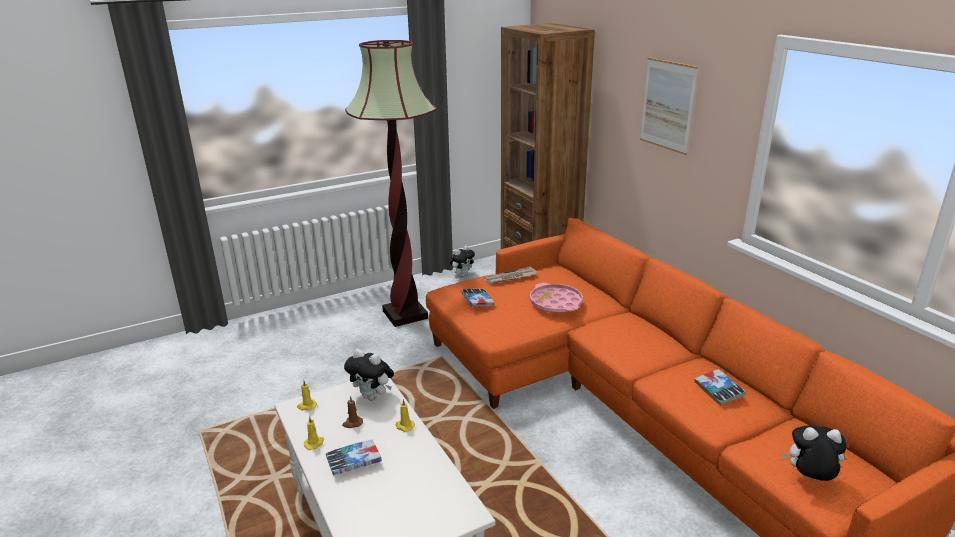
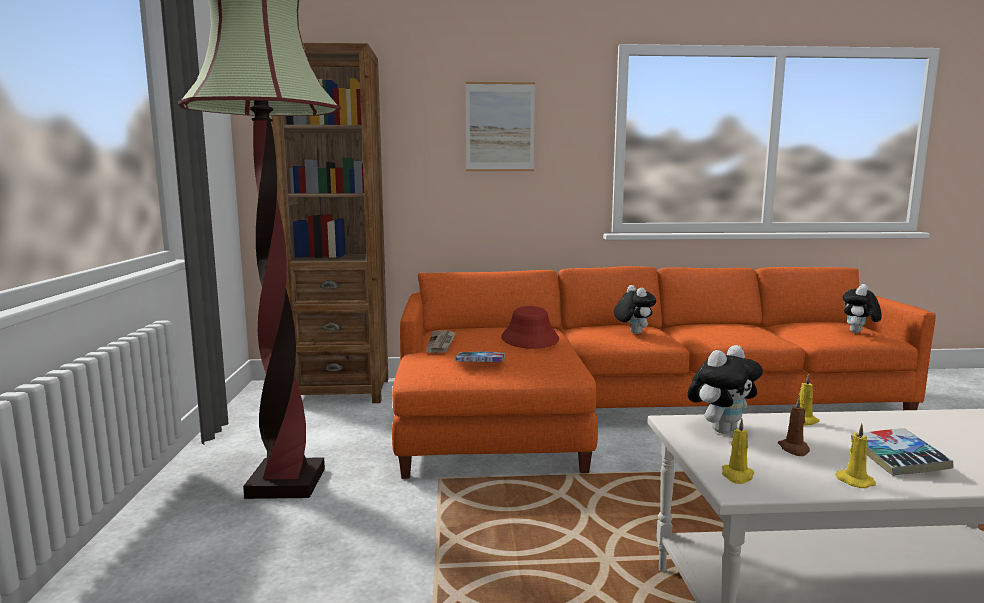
camera: 65 degrees left, 15 degrees down
plush toy [450,246,475,277] -> plush toy moved to [614,285,656,334]
pink tray [530,283,583,312] -> red hat [501,306,559,349]
book [694,369,746,405] -> none

